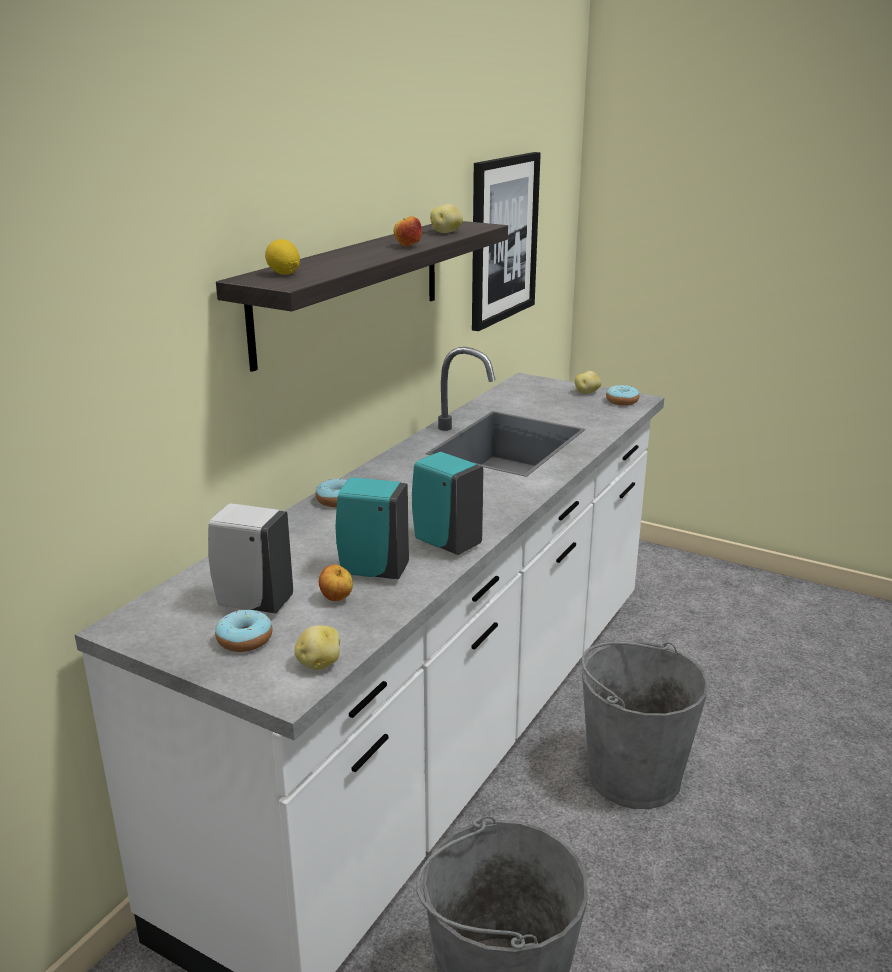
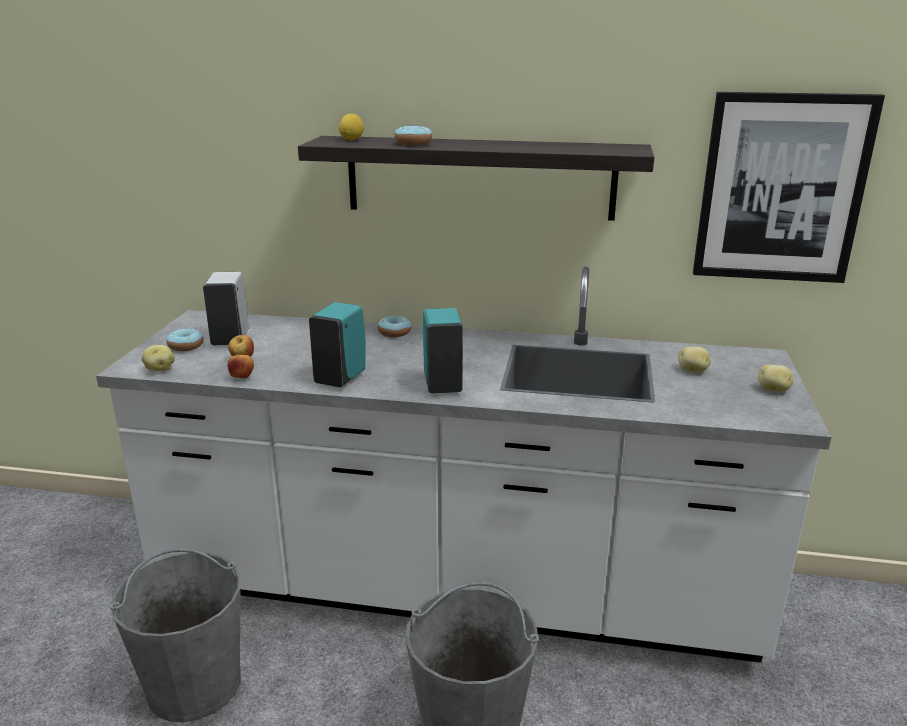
camera: 70 degrees right, 0 degrees up
turquoise soap dispenser [335,477,409,580] -> turquoise soap dispenser moved to [423,308,463,393]
apple [393,216,422,247] -> apple moved to [227,354,254,379]
potato [430,204,463,233] -> potato moved to [678,347,711,373]
donut [606,385,639,405] -> donut moved to [394,126,432,146]

